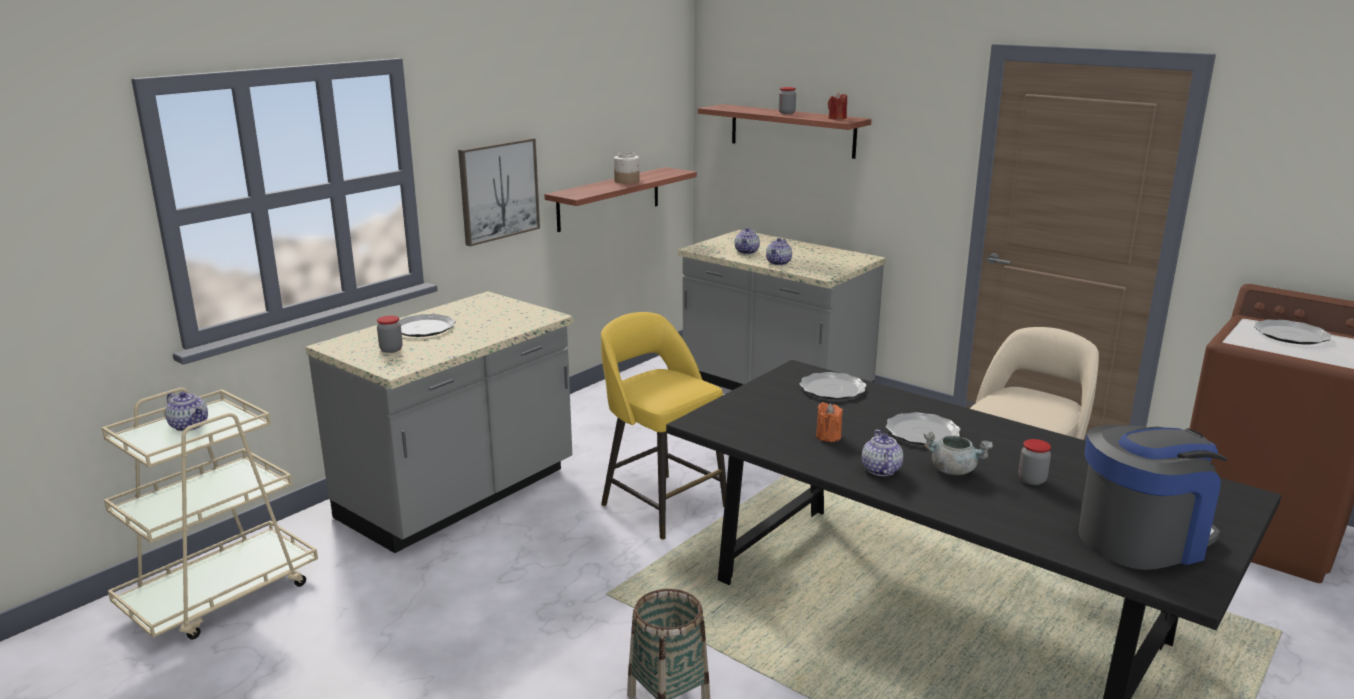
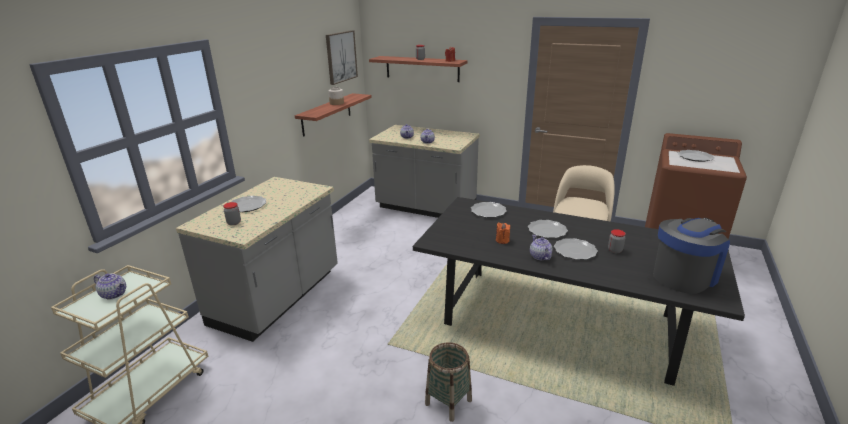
camera: 15 degrees left, 5 degrees up
picture [458,138,540,246] -> picture moved to [326,30,358,85]
yellow stool [601,312,726,540] -> none
grey cooking pot [924,432,993,475] -> plate [554,238,598,260]

